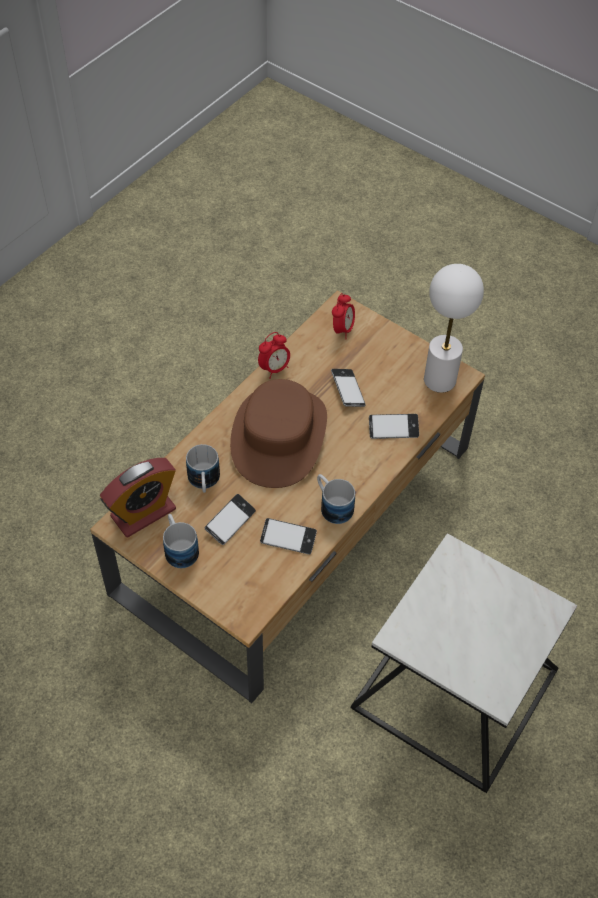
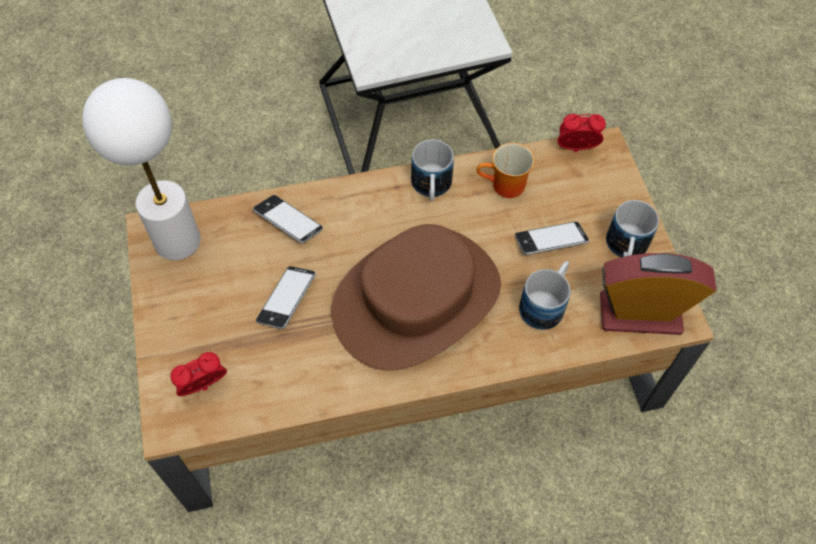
camera: 140 degrees left, 5 degrees up
alarm clock [258,332,290,379] -> alarm clock moved to [557,114,606,152]
phone [260,518,317,554] -> mug [476,143,534,198]

